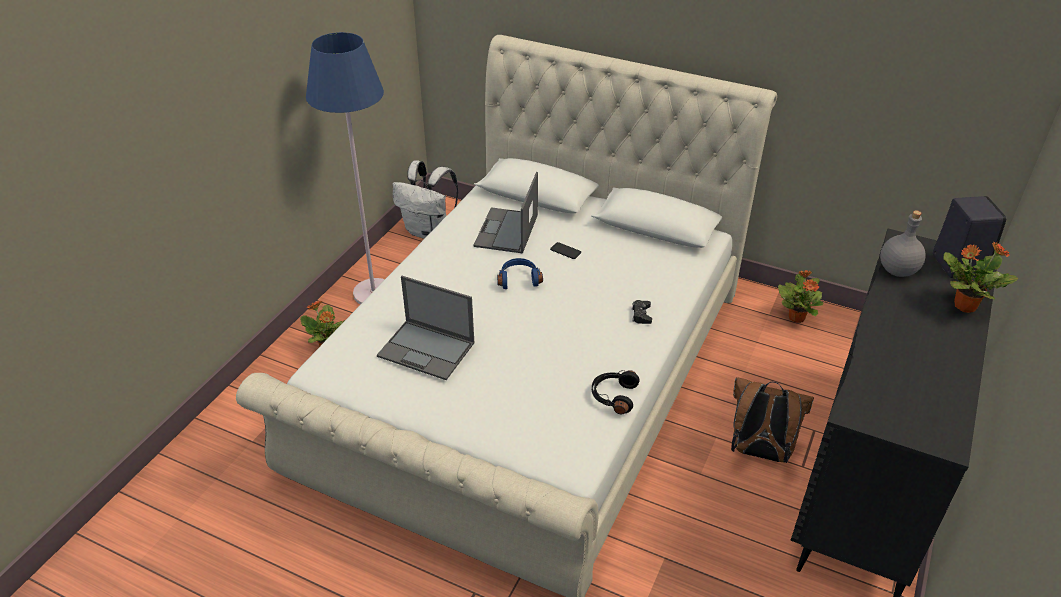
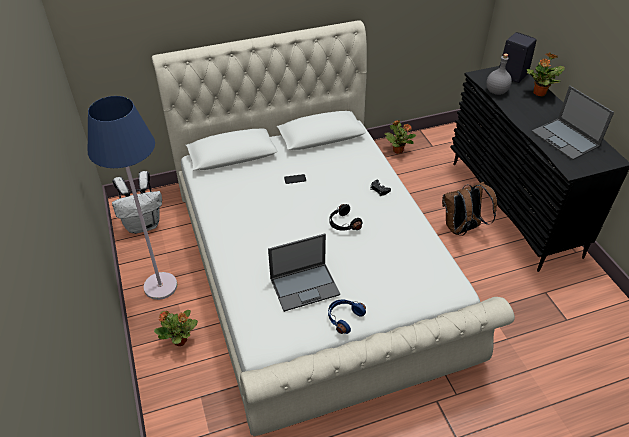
camera: 45 degrees left, 5 degrees up
laptop [474,172,538,254] -> laptop moved to [531,86,614,160]
blue headphones [497,258,543,289] -> blue headphones moved to [328,299,366,334]
black headphones [592,370,640,414] -> black headphones moved to [329,204,362,231]

